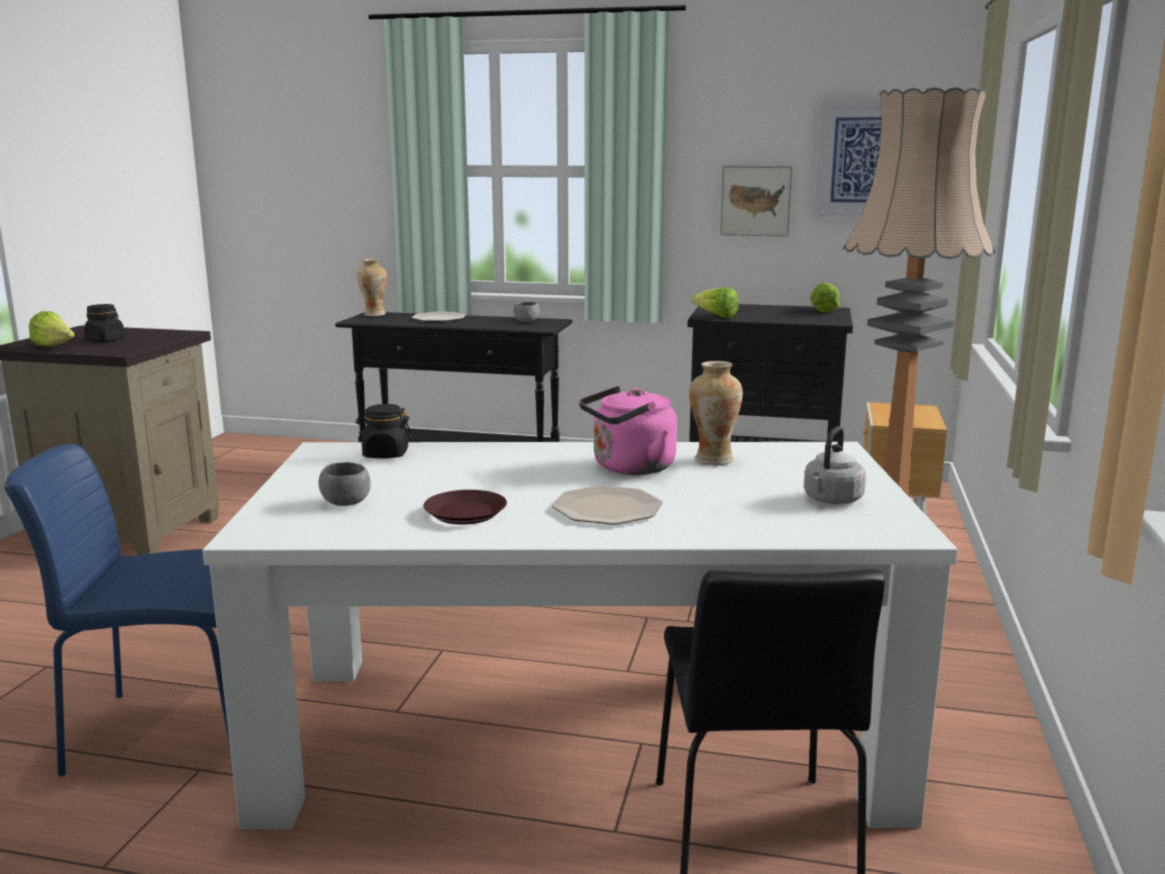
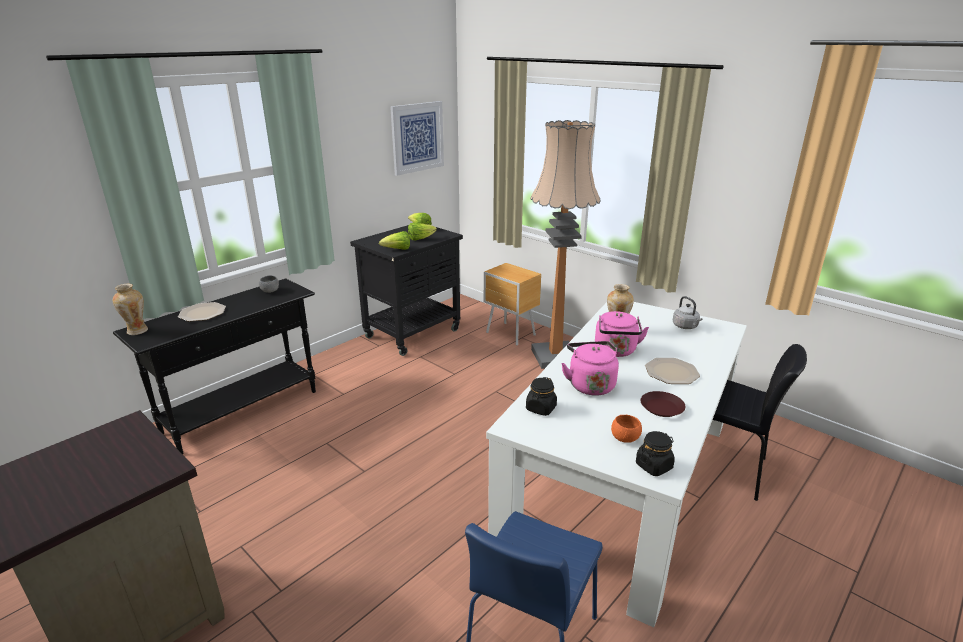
camera: 60 degrees left, 10 degrees up
lettuce [29,311,74,347] -> lettuce moved to [408,222,437,240]
black jar [84,304,125,342] -> black jar moved to [636,431,675,476]
grey bowl [318,462,371,506] -> orange bowl [611,415,642,443]
picture [720,165,793,237] -> none
none -> pink kettle [561,341,619,396]

